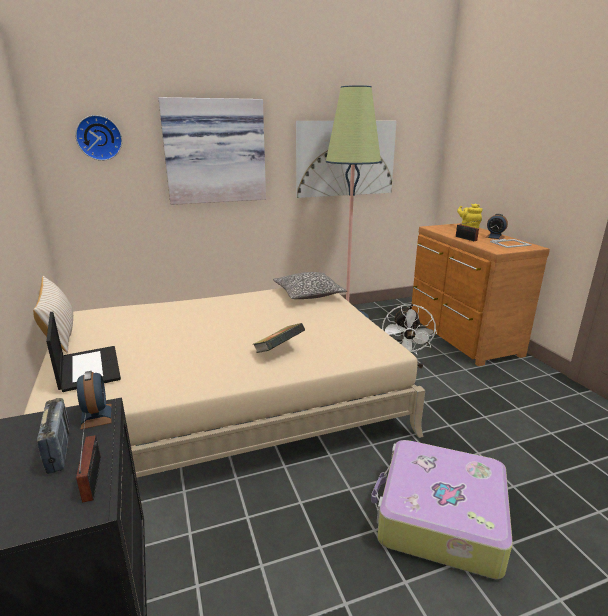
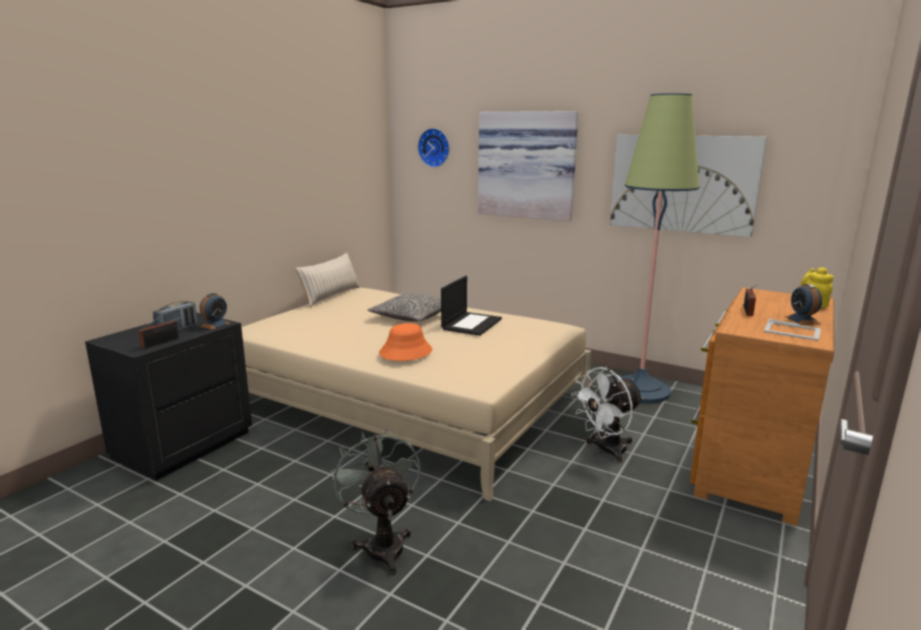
camera: 50 degrees right, 5 degrees down
laptop [46,312,121,392] -> laptop moved to [441,276,502,336]
book [252,323,305,353] -> orange hat [379,323,432,361]
pillow [273,272,347,299] -> pillow moved to [367,294,441,322]
suitcase [371,440,513,579] -> grey fan [331,428,421,575]

